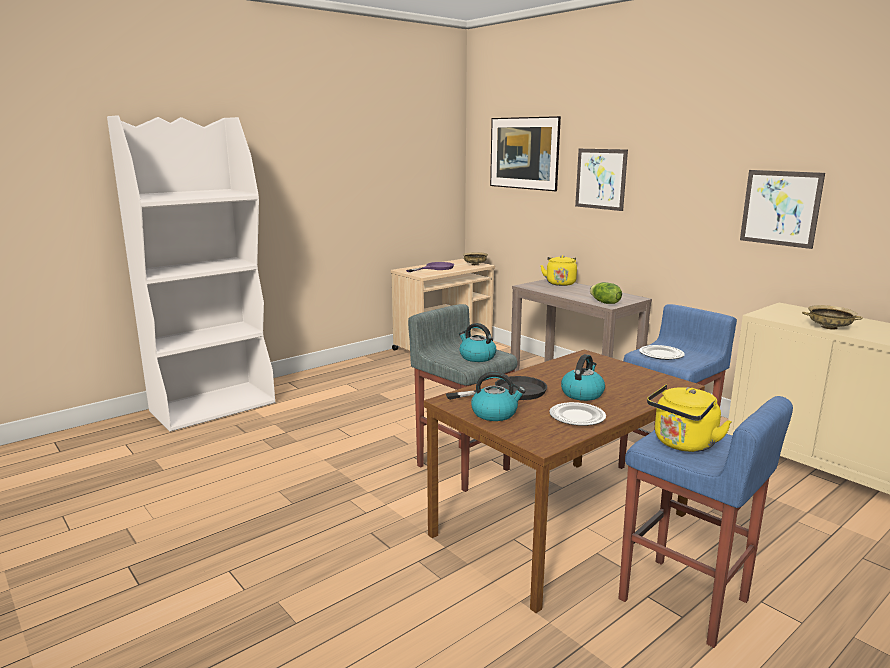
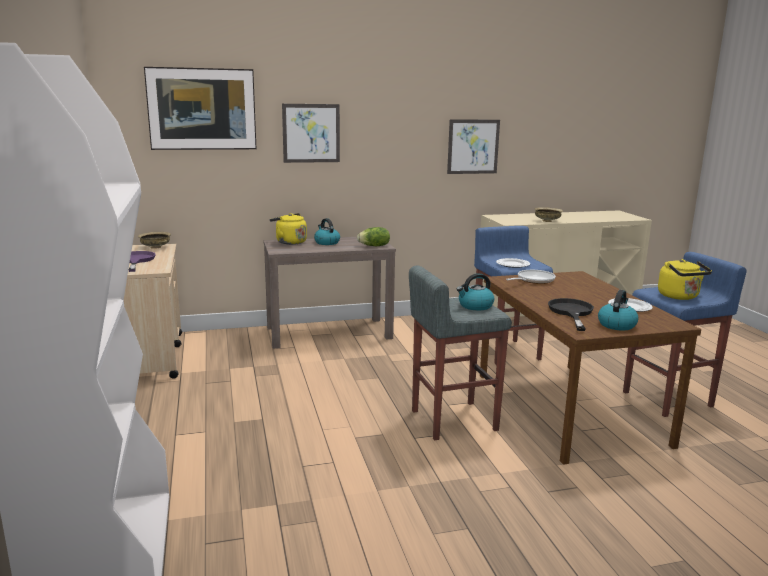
camera: 65 degrees left, 0 degrees up
kettle [561,354,605,401] -> kettle moved to [314,218,340,245]
none -> frying pan [506,270,556,284]

